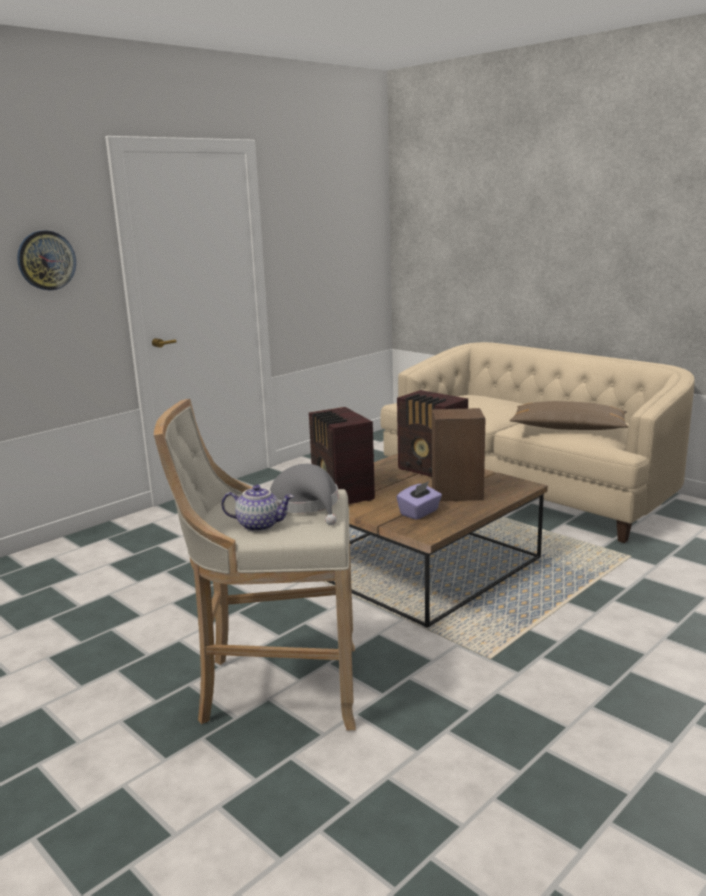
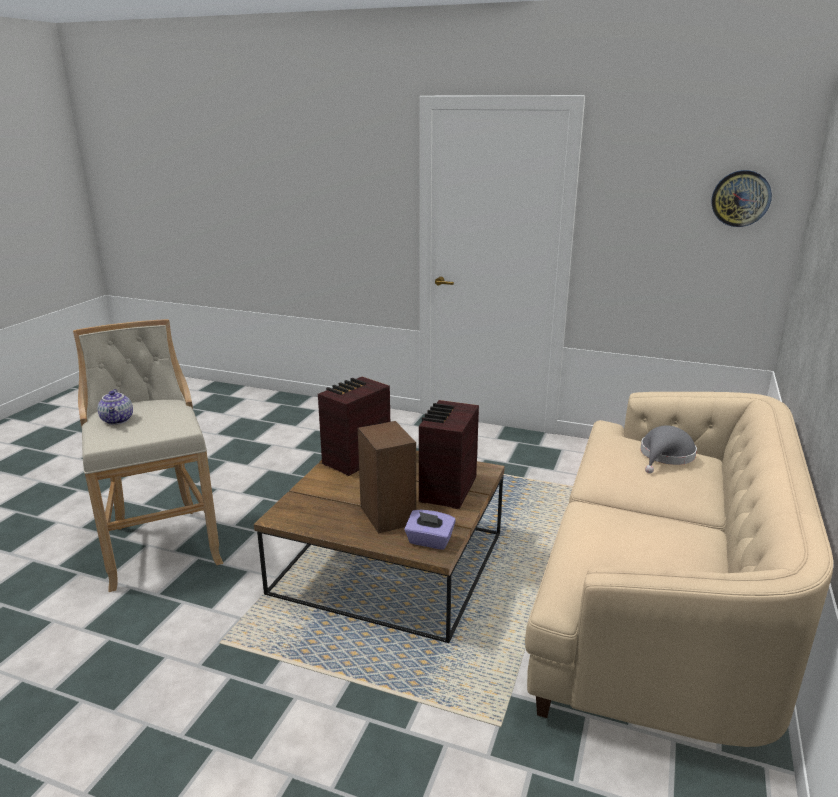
camera: 65 degrees right, 5 degrees up
wall clock [17,230,76,290] -> wall clock moved to [711,170,772,227]
grey hat [269,464,338,525] -> grey hat moved to [640,425,697,473]
purple tissue box [397,481,442,520] -> purple tissue box moved to [404,510,456,550]
brown pillow [510,401,628,430] -> none

